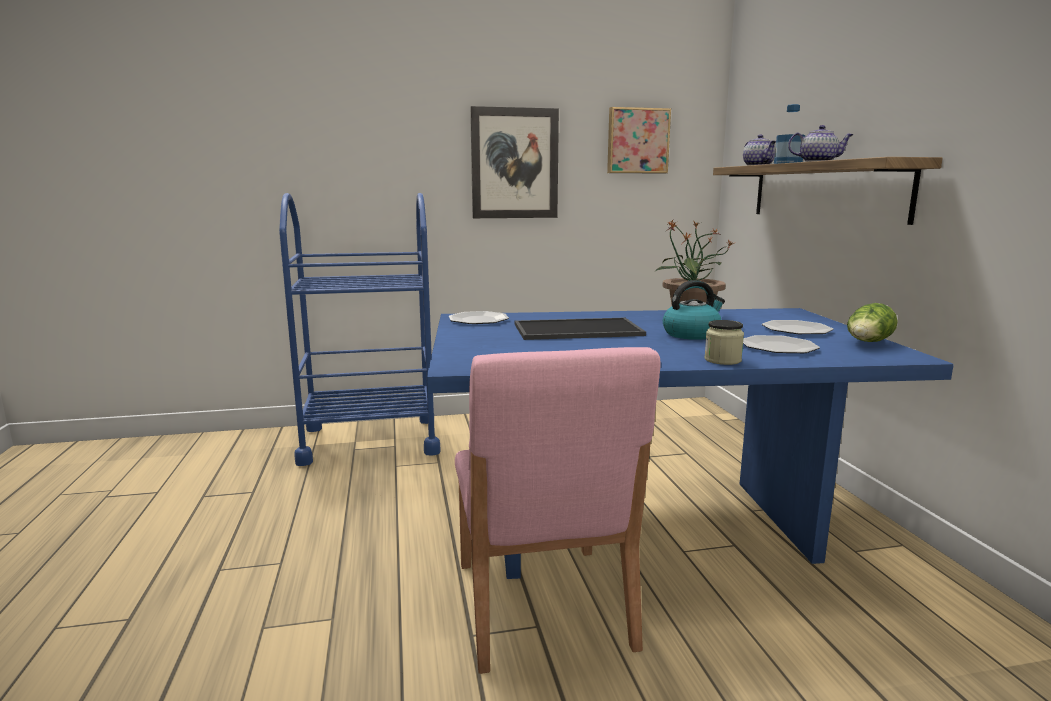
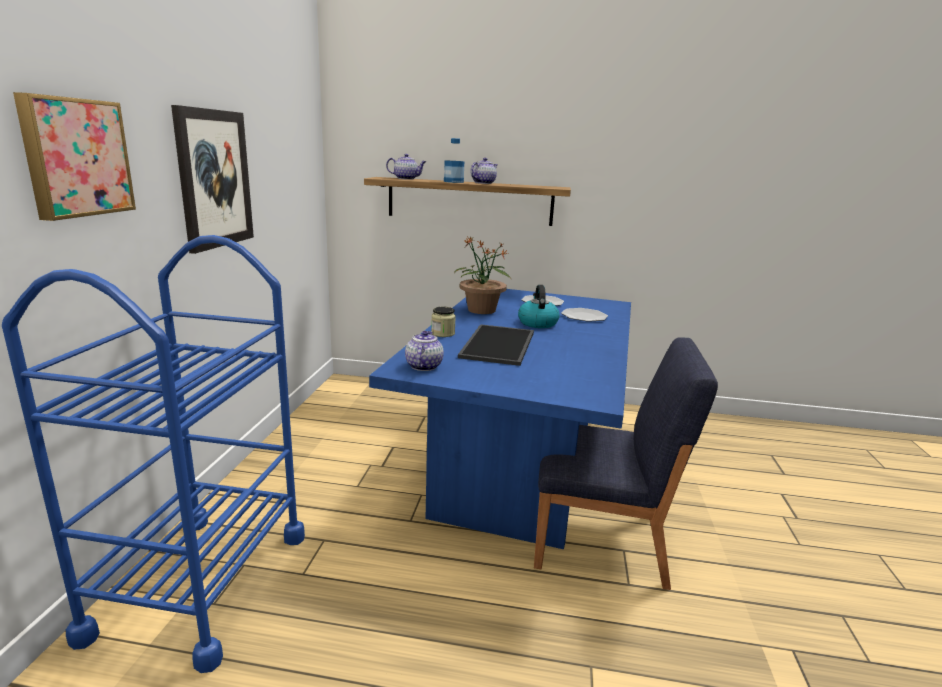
camera: 70 degrees left, 5 degrees up
plate [449,311,509,324] -> teapot [405,331,444,371]
pink chair [455,347,661,674] -> blue chair [534,337,718,590]
picture [607,107,671,173] -> picture moved to [13,92,136,221]
jar [704,320,744,365] -> jar moved to [431,307,456,337]
lettuce [847,303,898,342] -> none

